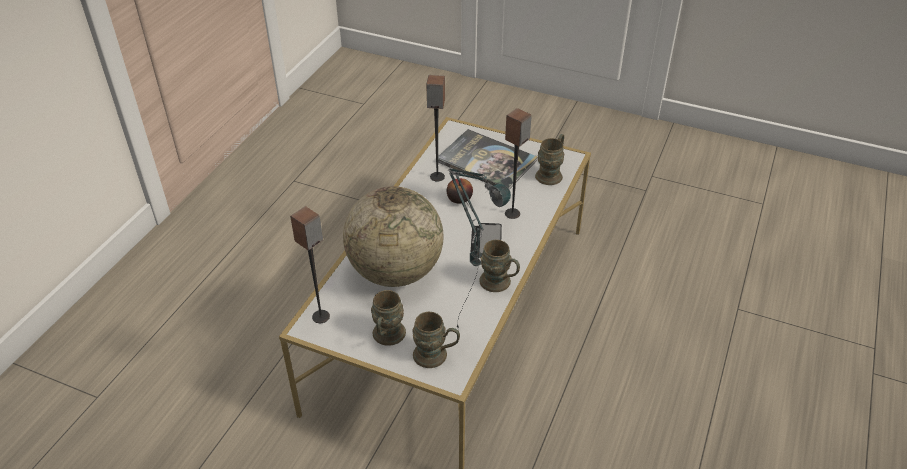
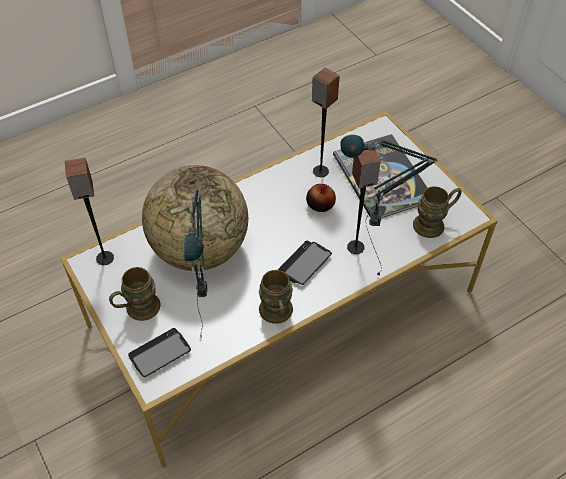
camera: 35 degrees right, 10 degrees up
brown mug [412,312,460,368] -> phone [128,328,191,377]
none -> table lamp [340,135,438,276]

